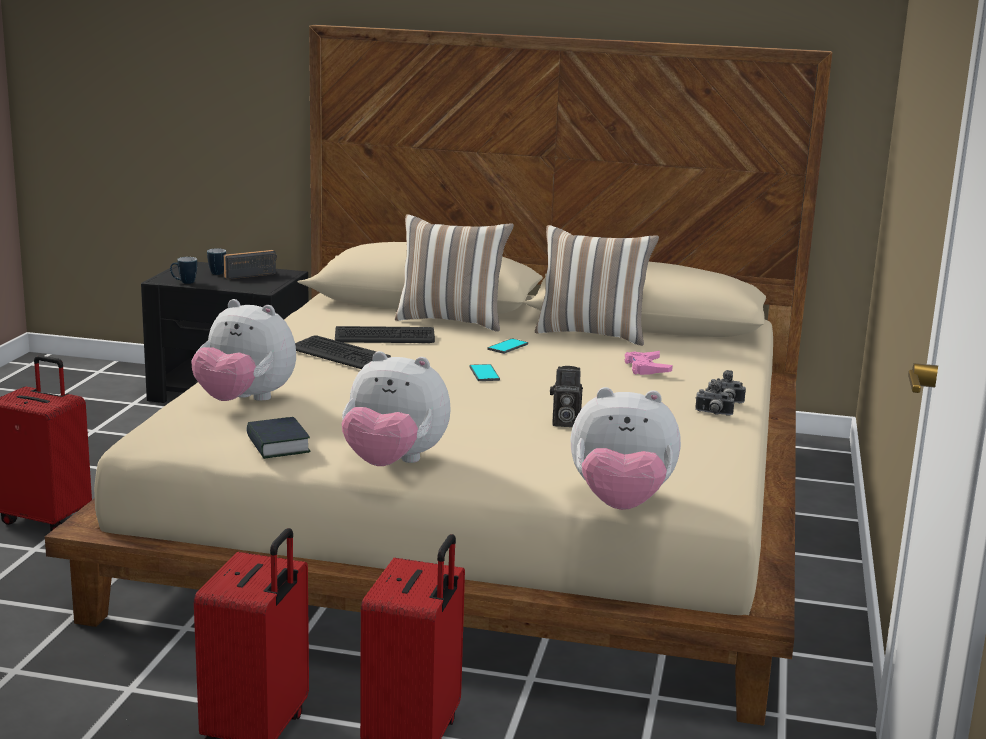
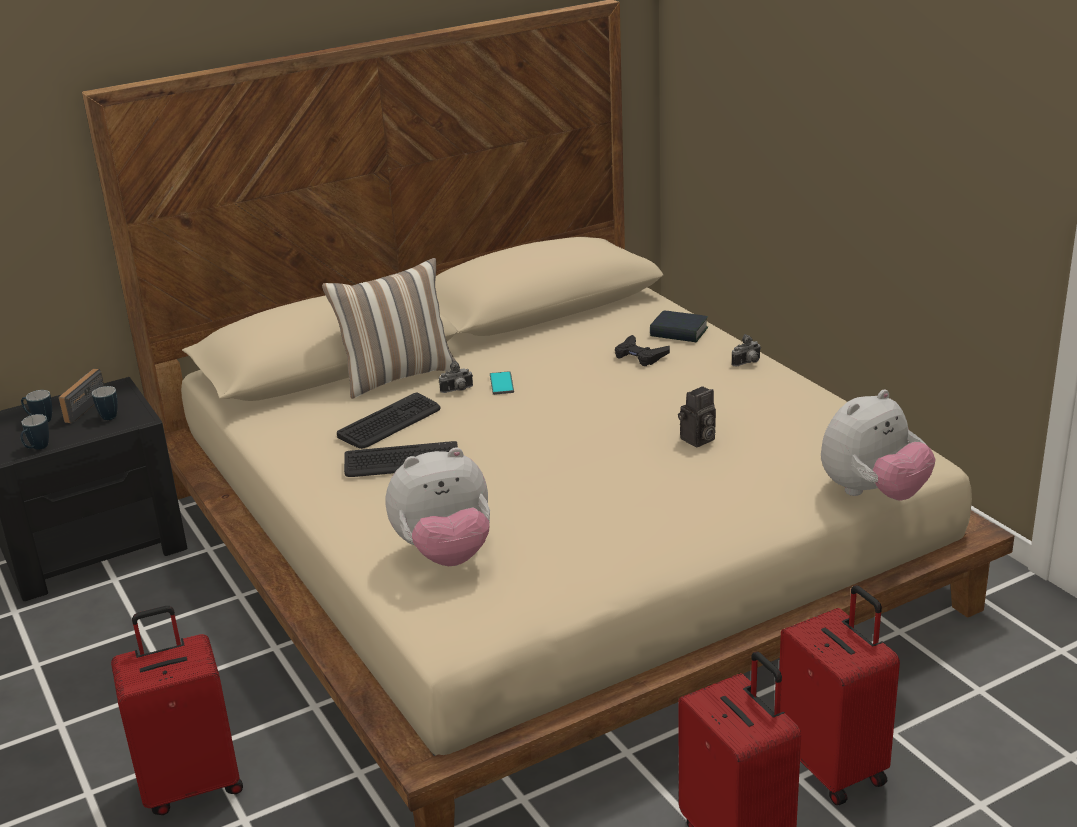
camera: 40 degrees left, 10 degrees up
book [247,417,310,459] -> book moved to [650,310,708,342]
plush toy [341,351,451,466] -> none
phone [470,364,500,381] -> none
pillow [535,225,659,346] -> none
pink game controller [625,351,673,375] -> black game controller [615,335,670,366]
camera [695,381,734,416] -> camera moved to [439,361,473,393]
none -> mug [92,386,118,420]

